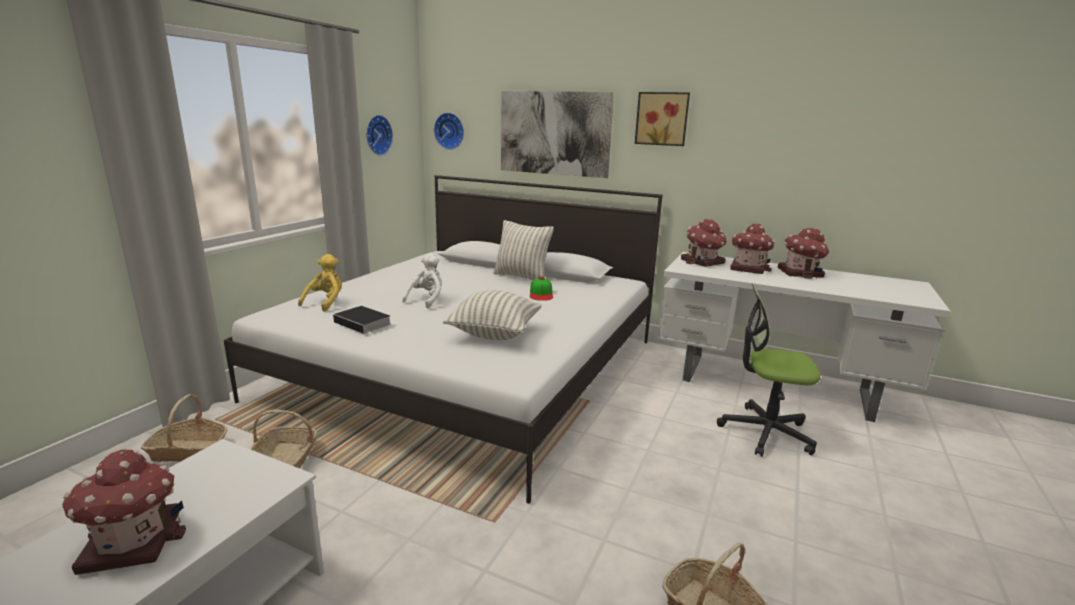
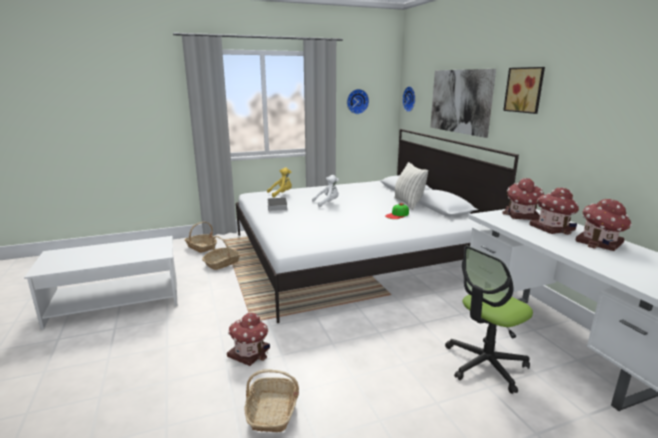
camera: 45 degrees right, 0 degrees up
toy house [62,449,186,575] -> toy house moved to [227,313,270,366]
pillow [443,290,542,340] -> none
office chair [717,283,820,457] -> office chair turned 90 degrees counterclockwise [445,246,533,394]

